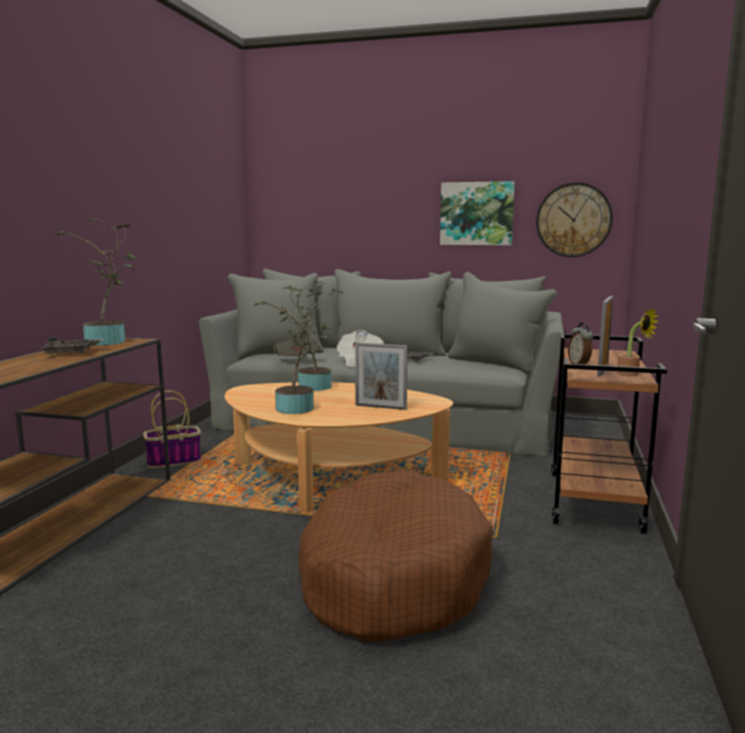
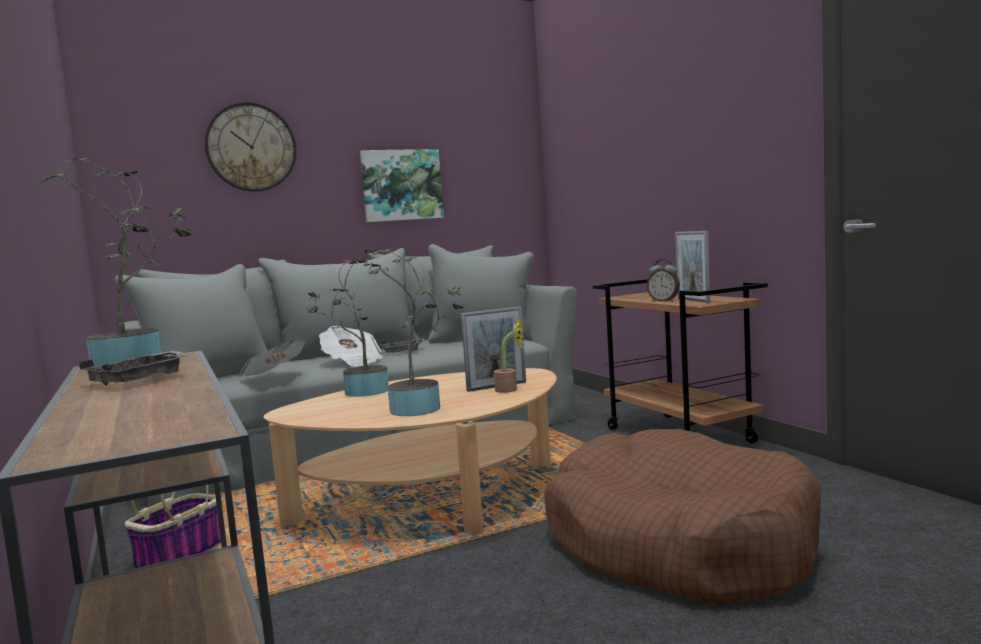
camera: 40 degrees left, 5 degrees down
wall clock [536,182,613,257] -> wall clock moved to [205,102,296,192]
potted plant [617,307,659,376] -> potted plant moved to [494,318,524,393]

